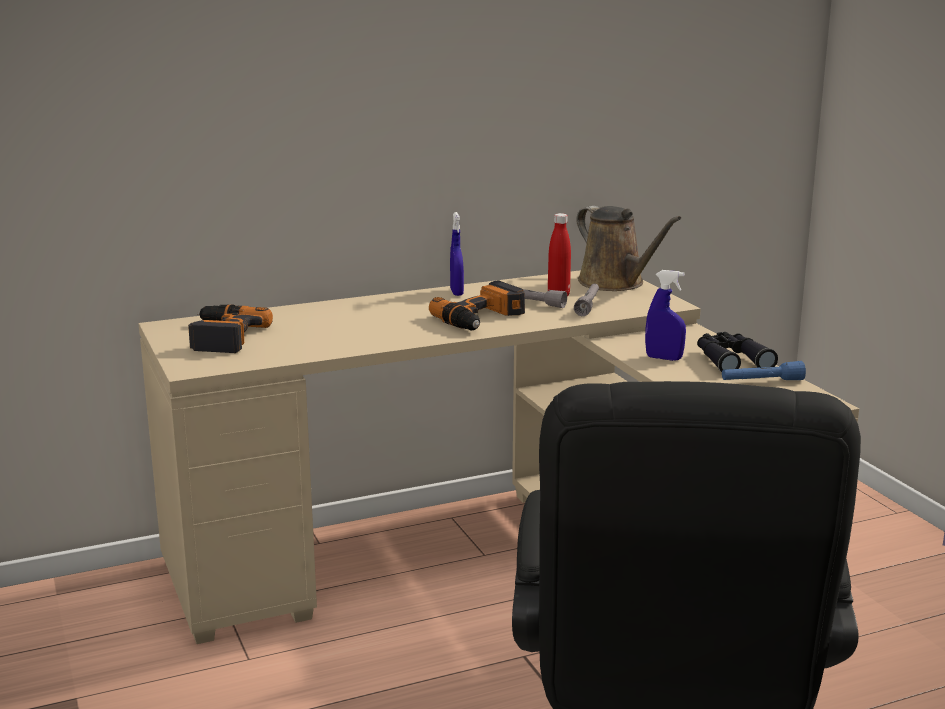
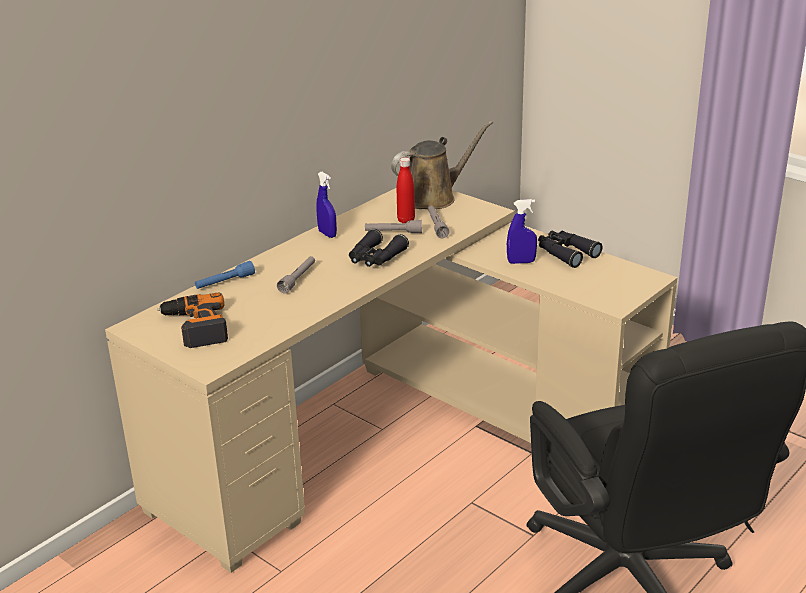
camera: 25 degrees left, 10 degrees up
power drill [429,280,525,331] -> black binoculars [349,229,409,267]
brown watering can [576,206,681,291] -> brown watering can turned 60 degrees counterclockwise [391,121,493,209]
blue flashlight [722,361,806,380] -> blue flashlight moved to [195,261,255,289]
none -> grey flashlight [277,256,315,294]

